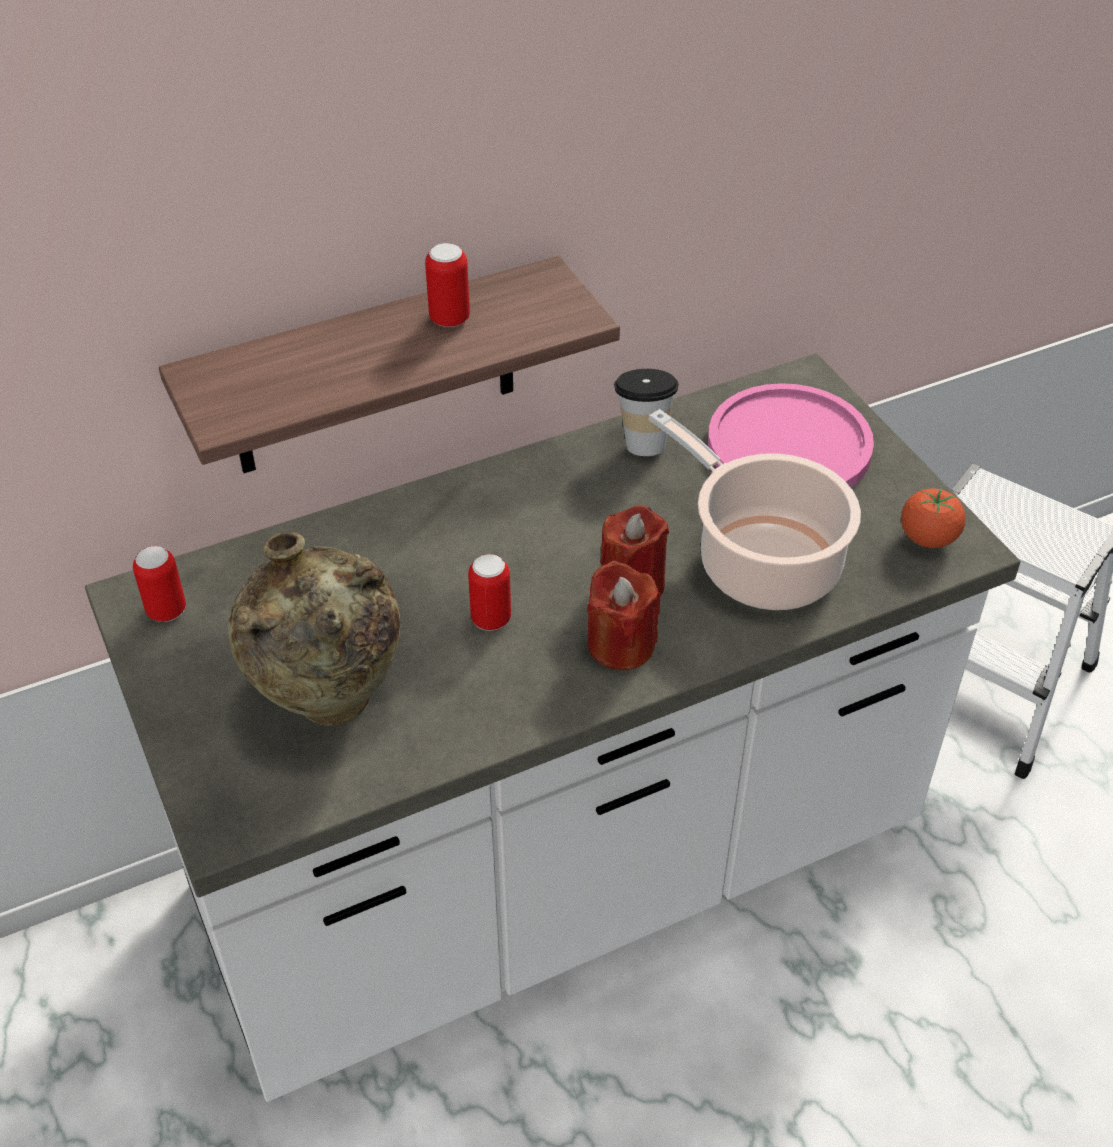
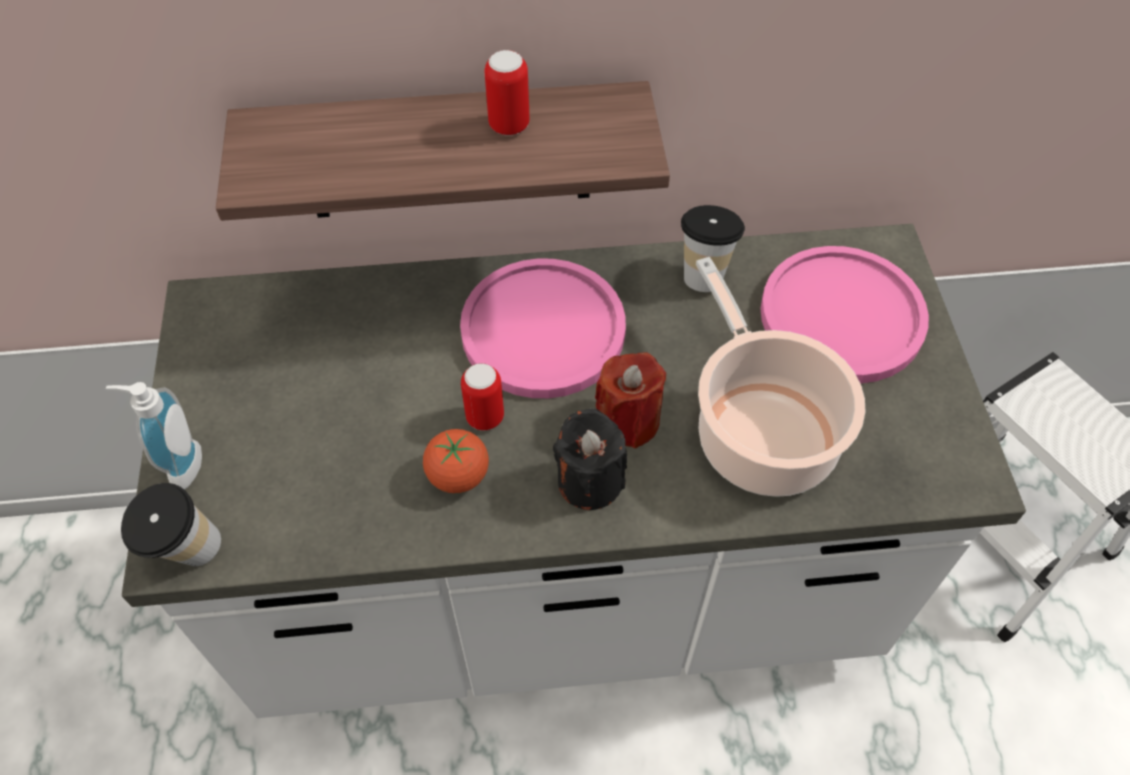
camera: 20 degrees right, 10 degrees up
can [133,546,186,622] -> none
beige vase [228,532,400,726] -> none
red candle [587,560,660,670] -> black candle [553,408,627,510]
tomato [901,487,966,548] -> tomato moved to [423,429,489,493]
none -> soap dispenser [106,382,202,490]
none -> cup [121,483,221,566]
none -> pink plate [460,258,626,398]

